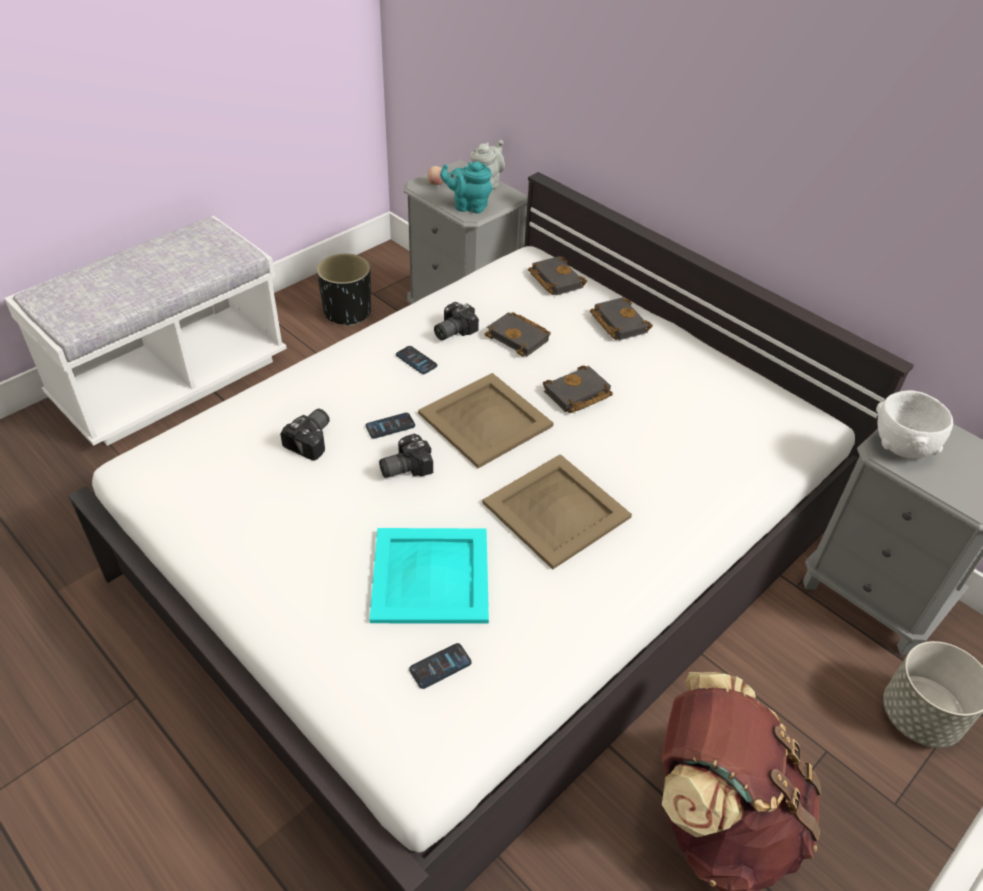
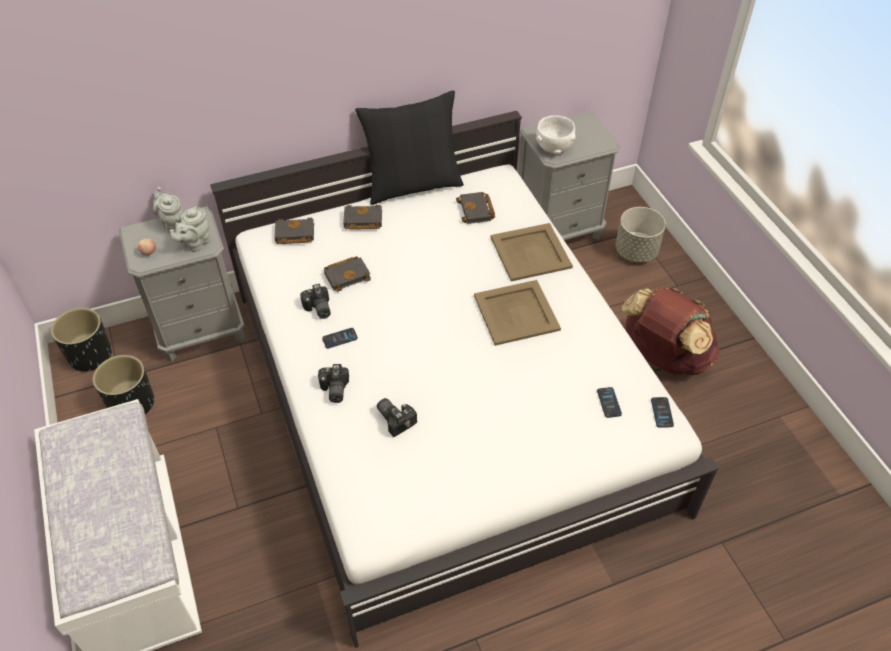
camera: 65 degrees left, 5 degrees up
phone [366,413,415,439] -> phone moved to [651,397,674,428]
turquoise tray [370,528,489,623] -> none
camera [379,434,433,478] -> camera moved to [318,364,349,403]
beige tray [418,373,554,468] -> beige tray moved to [490,223,573,281]
turquoise teapot [440,162,493,213] -> grey teapot [169,206,210,252]
black book [543,366,613,413] -> black book moved to [456,192,495,224]
none -> black planter [51,308,112,373]
none -> black pillow [355,90,464,205]

